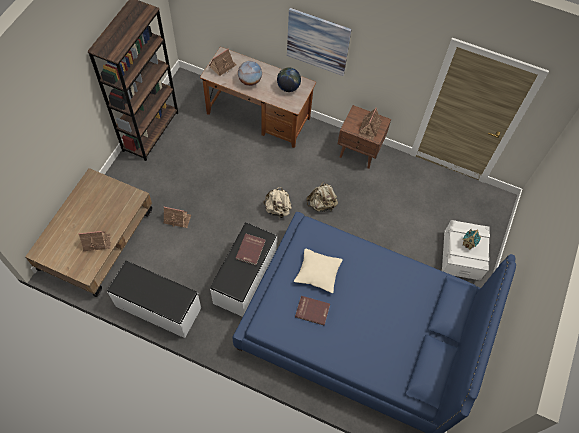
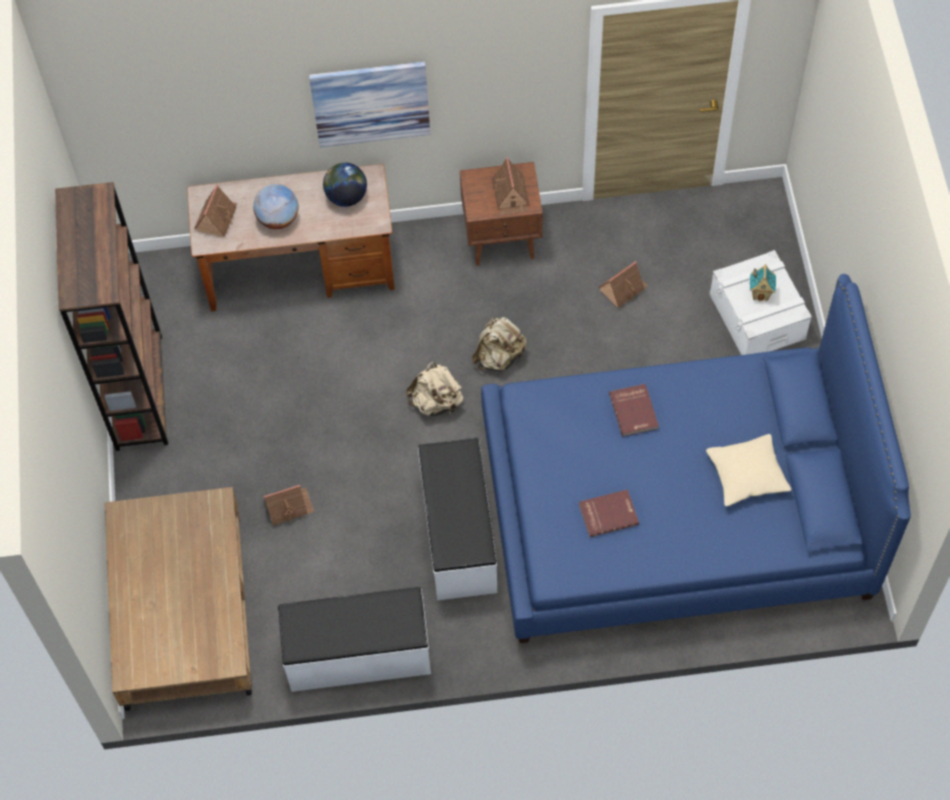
camera: 25 degrees left, 0 degrees up
toy house [78,231,111,252] -> toy house moved to [598,261,648,308]
red book [236,234,265,265] -> red book moved to [609,384,659,437]
beige pillow [294,248,343,293] -> beige pillow moved to [706,434,791,506]

